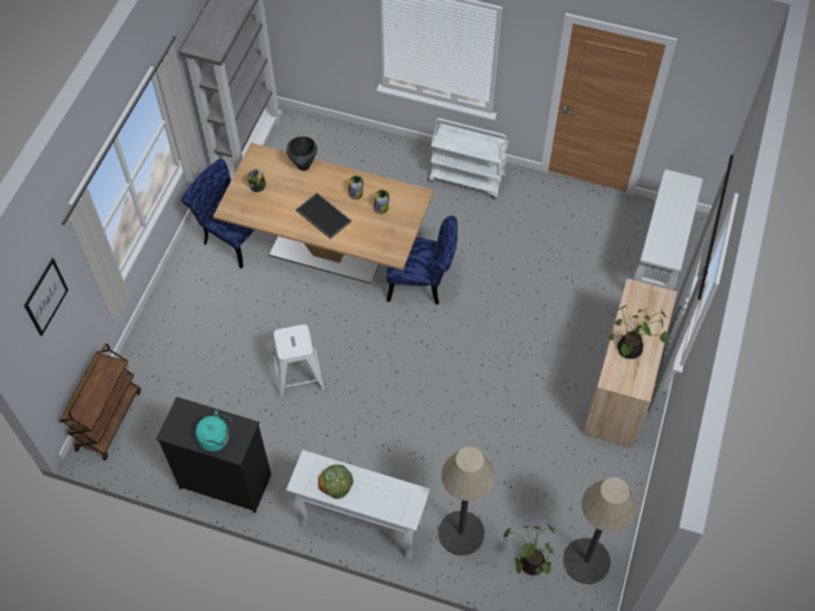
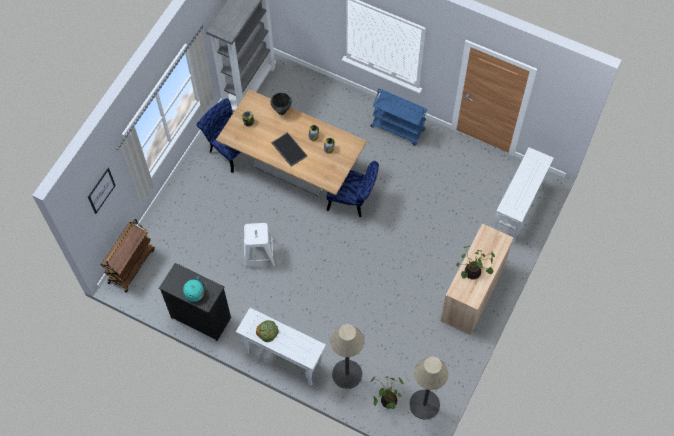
camera: 10 degrees right, 5 degrees up
white cart [428,118,508,199] -> blue cart [370,88,427,146]

